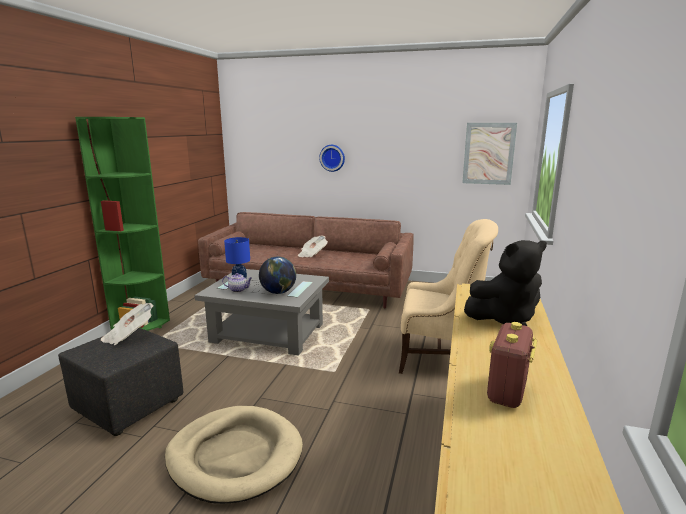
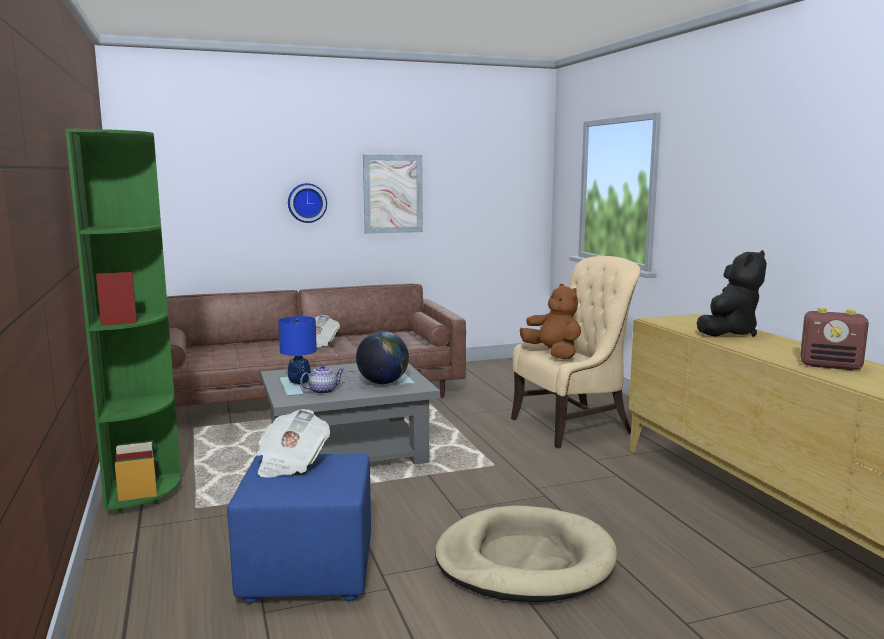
camera: 35 degrees left, 5 degrees down
black ottoman [58,328,183,436] -> blue ottoman [227,454,371,603]
picture [462,123,517,185] -> picture moved to [363,155,423,234]
radio [487,322,537,408] -> radio turned 60 degrees counterclockwise [800,308,869,370]
none -> brown plush toy [520,284,581,359]

